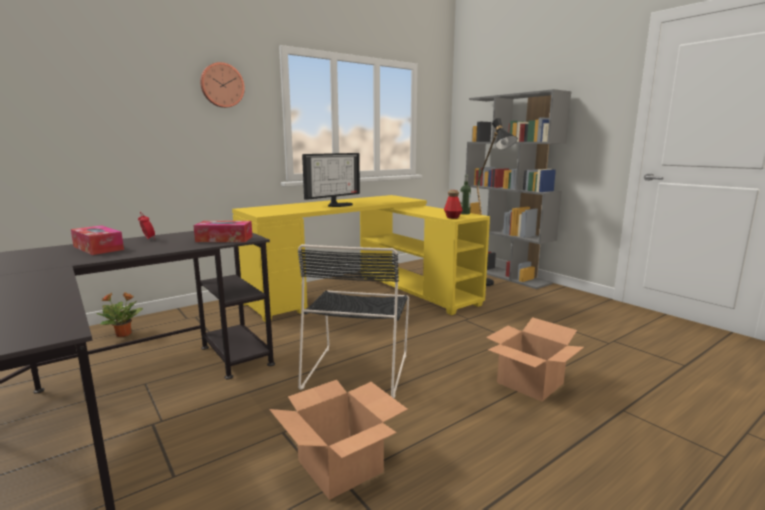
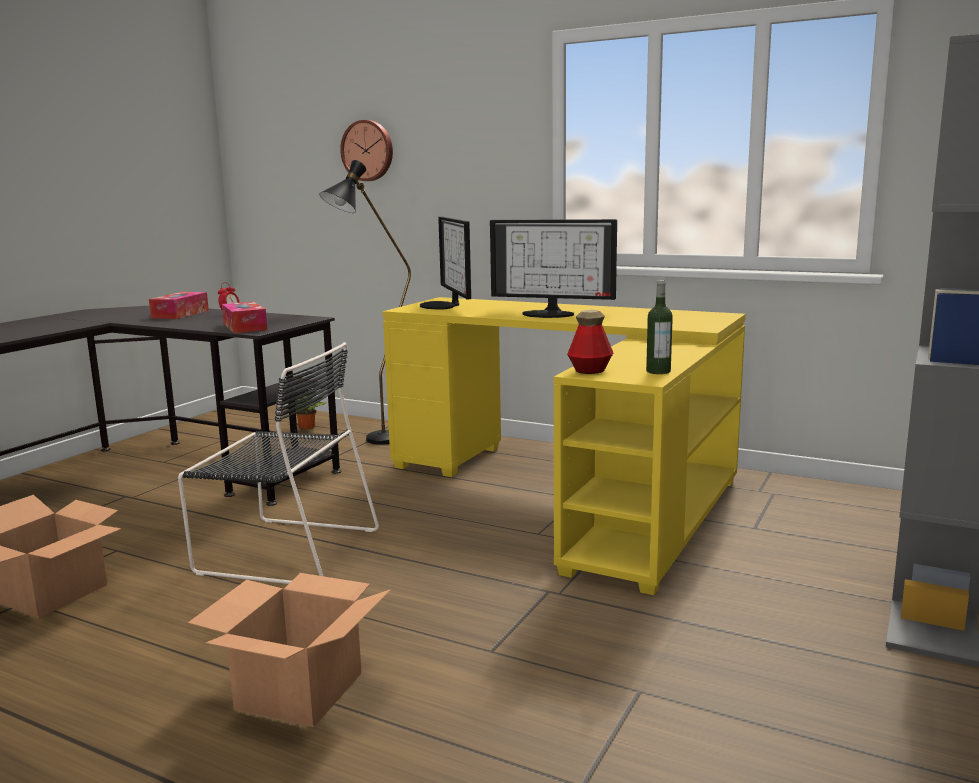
camera: 65 degrees right, 0 degrees up
wall clock [200,62,245,108] -> wall clock moved to [340,120,393,181]
black chair [298,244,409,398] -> black chair turned 150 degrees counterclockwise [178,342,379,584]
black floor lamp [477,118,518,286] -> black floor lamp moved to [319,160,411,445]
none -> monitor [420,217,471,309]

